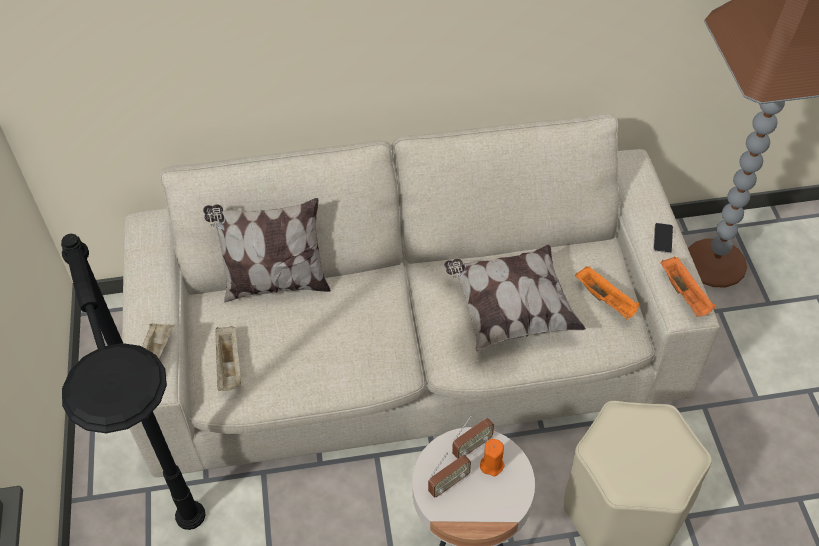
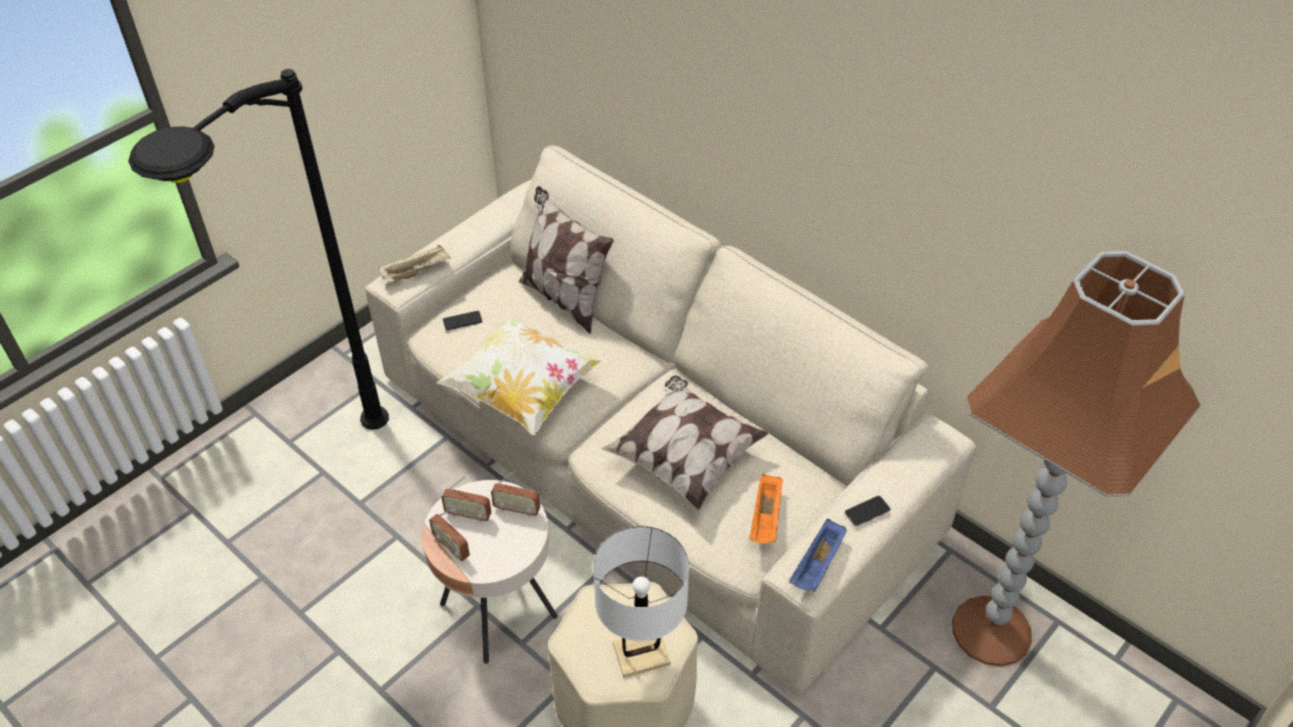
camera: 50 degrees right, 5 degrees down
beige tray [215,326,241,391] -> phone [443,311,482,330]
orange candle [480,439,505,476] -> none
orange tray [660,257,715,317] -> blue tray [789,519,847,592]
none -> radio [429,510,470,561]
none -> pillow [436,314,605,435]
none -> white table lamp [593,526,689,677]

